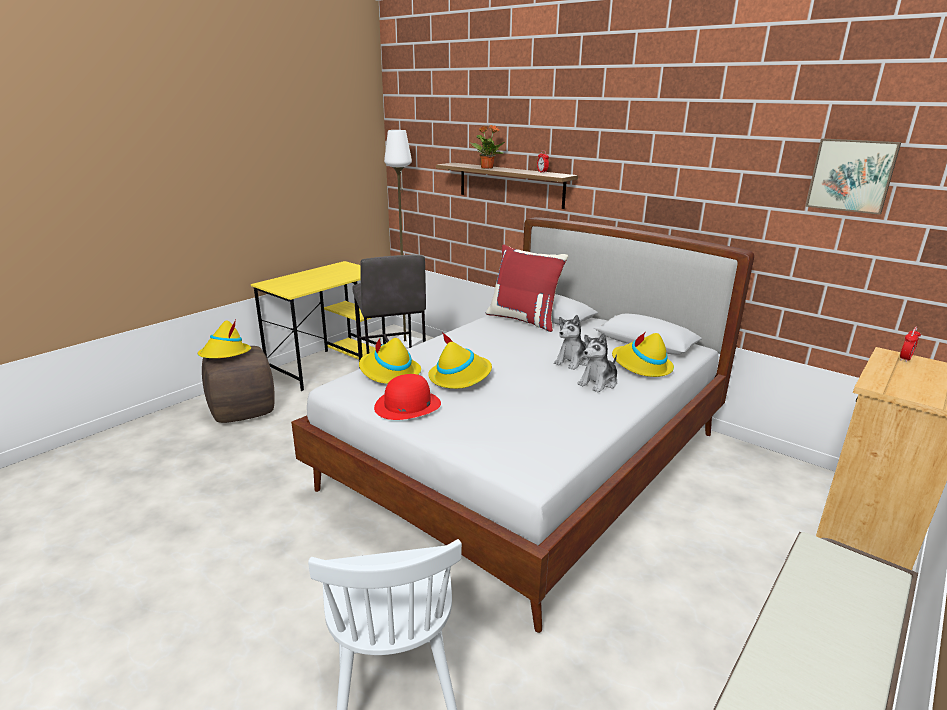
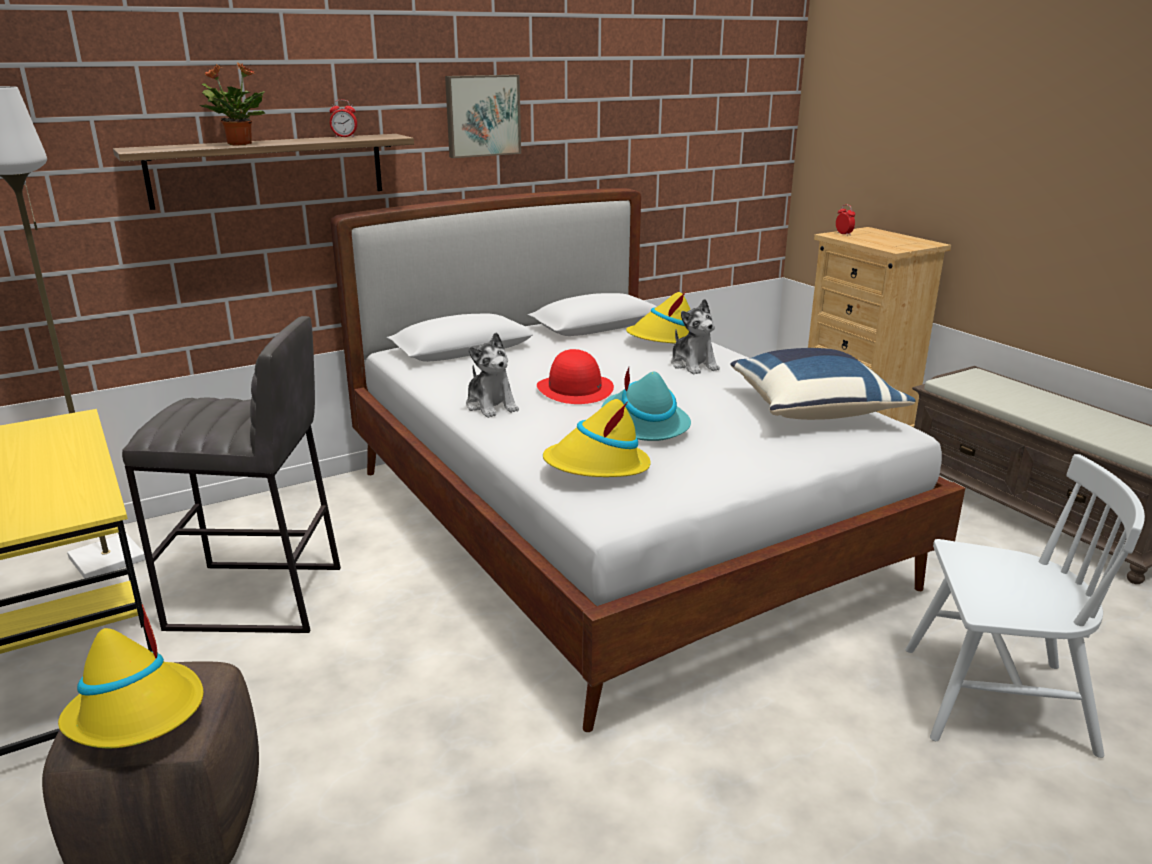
camera: 70 degrees left, 0 degrees up
red hat [374,374,441,420] -> red hat moved to [537,349,614,404]
yellow hat [428,331,492,389] -> turquoise hat [601,367,691,441]
red pillow [486,244,568,332] -> none
plush toy [554,315,590,370] -> plush toy moved to [466,332,519,418]
picture [805,139,901,215] -> picture moved to [445,75,521,158]
none -> blue pillow [730,348,916,420]

